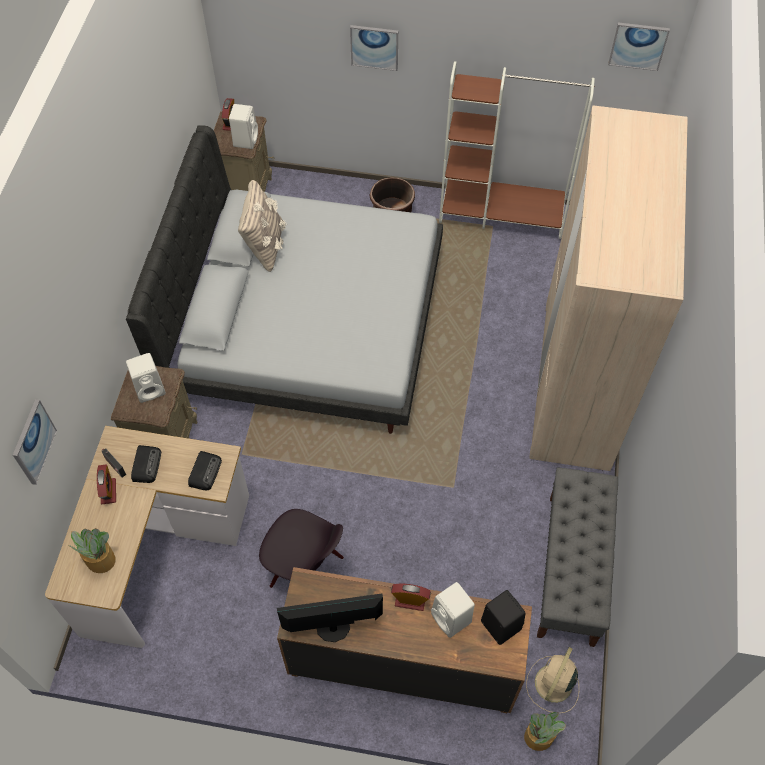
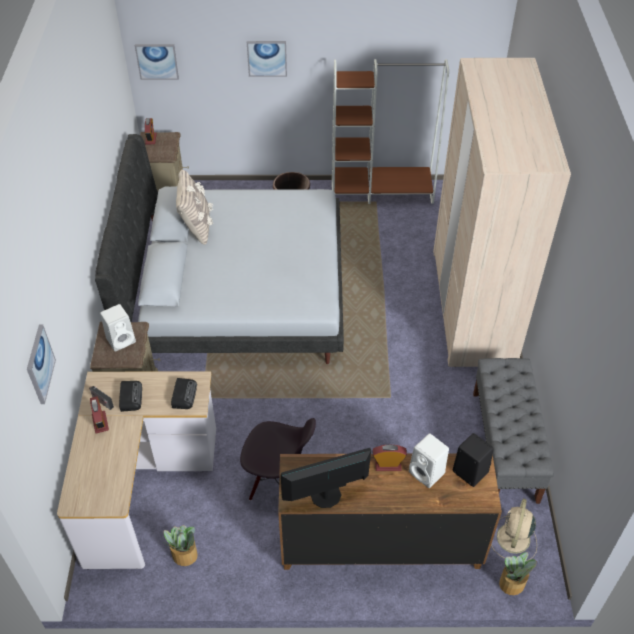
camera: 10 degrees left, 10 degrees down
potted plant [69,528,116,573] -> potted plant moved to [164,525,198,566]
white speaker [229,104,258,149] -> none
picture [608,23,670,71] -> picture moved to [135,44,179,80]

